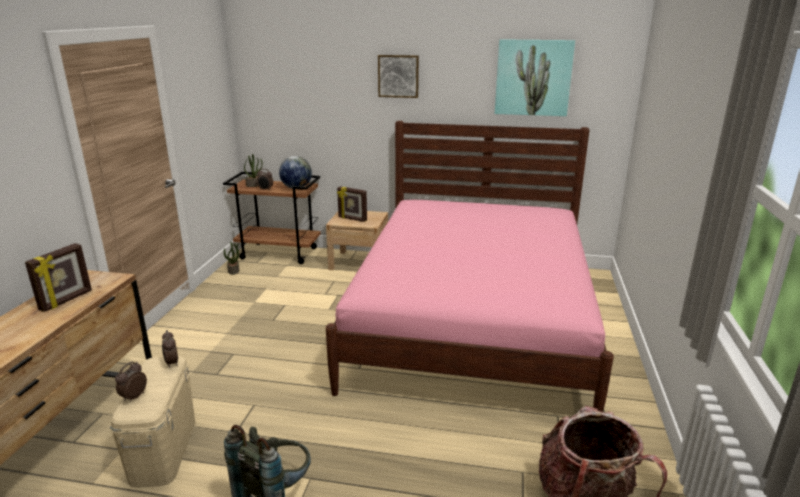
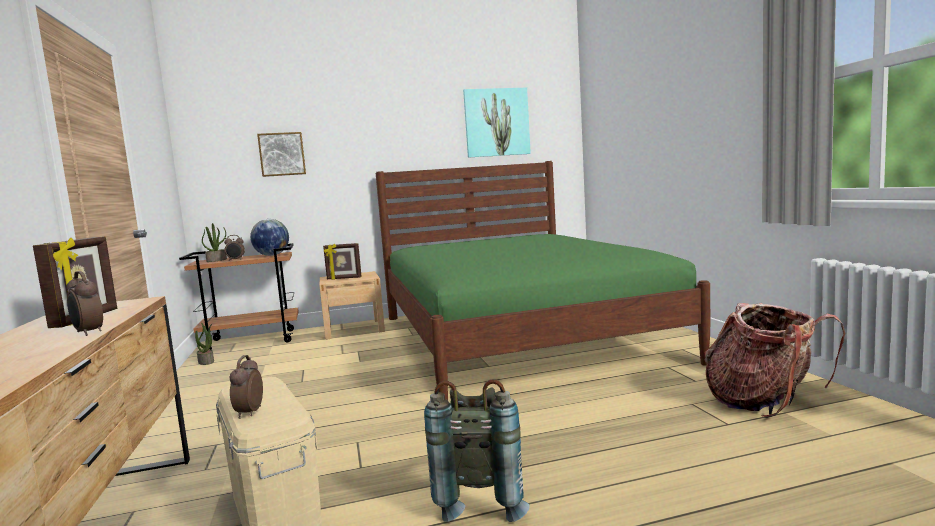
camera: 25 degrees left, 15 degrees down
alarm clock [162,330,178,368] -> alarm clock moved to [67,271,103,336]
pink bed [326,121,614,412] -> green bed [376,161,710,401]
picture [378,55,419,98] -> picture moved to [257,132,306,177]

